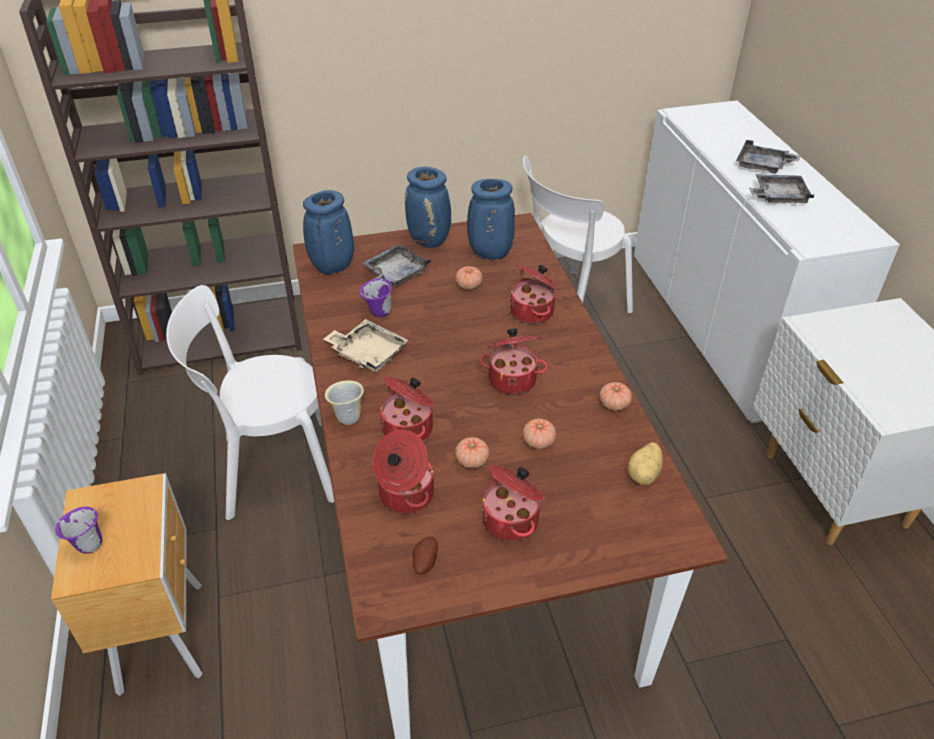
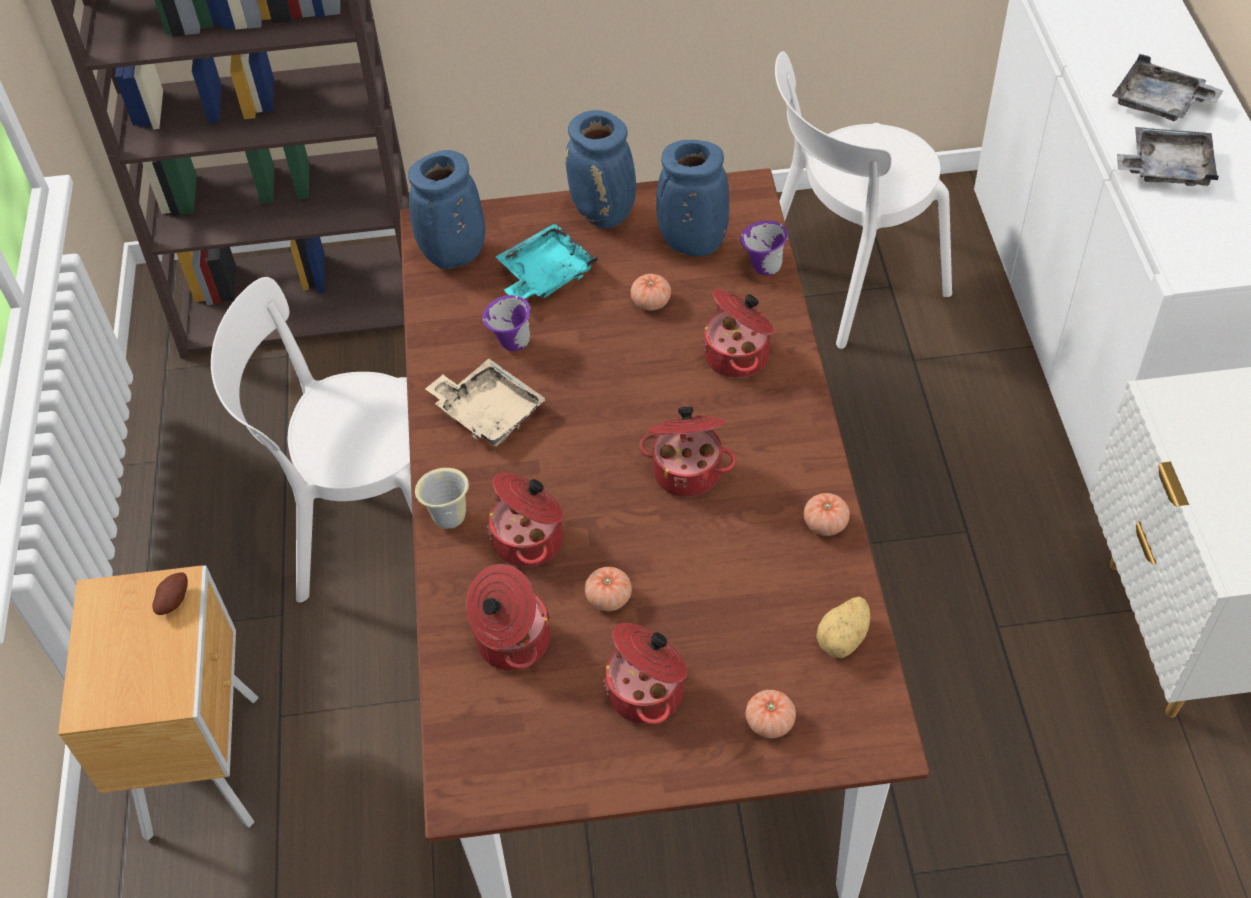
camera: 10 degrees right, 10 degrees up
purple mug [55,507,102,554] -> purple mug moved to [740,220,788,276]
grey tray [363,244,431,286] -> turquoise tray [496,223,598,299]
potato [413,536,438,575] -> potato moved to [152,573,188,615]
tomato [523,419,556,449] -> tomato moved to [746,690,796,738]

